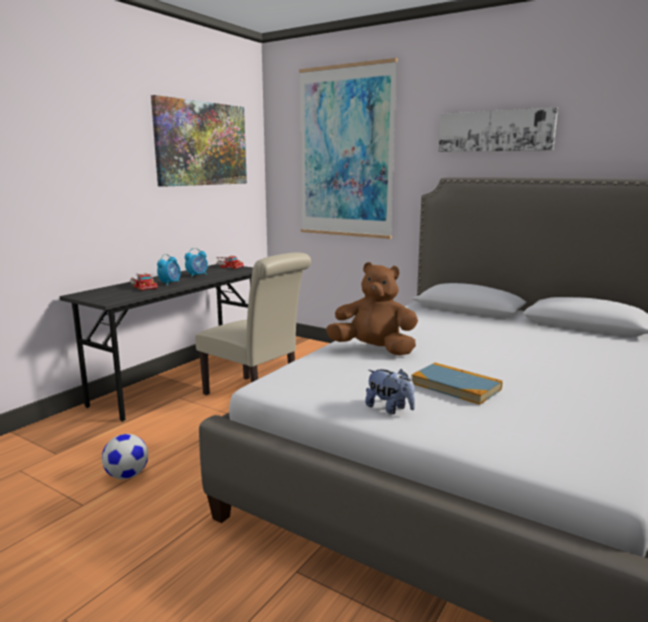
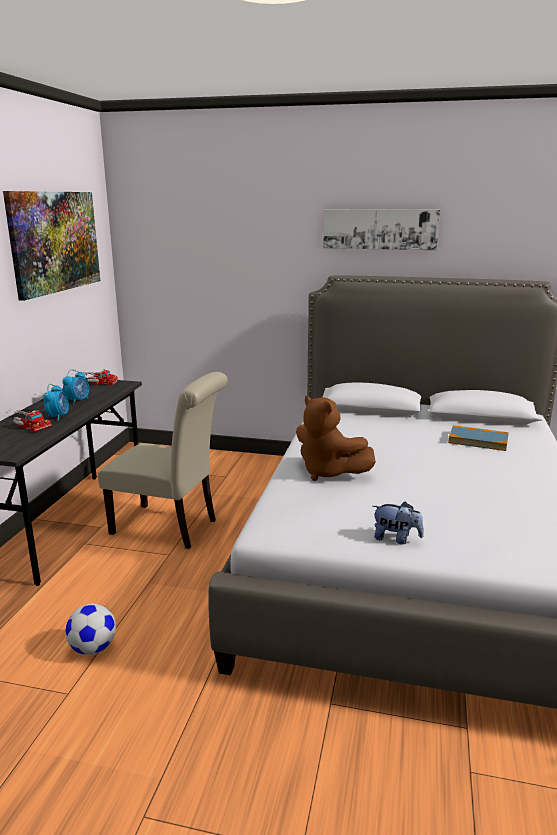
camera: 20 degrees left, 5 degrees up
picture [299,58,398,239] -> none
brown plush toy [326,262,418,356] -> brown plush toy turned 135 degrees counterclockwise [296,396,376,481]
book [411,363,502,405] -> book moved to [448,425,509,451]

